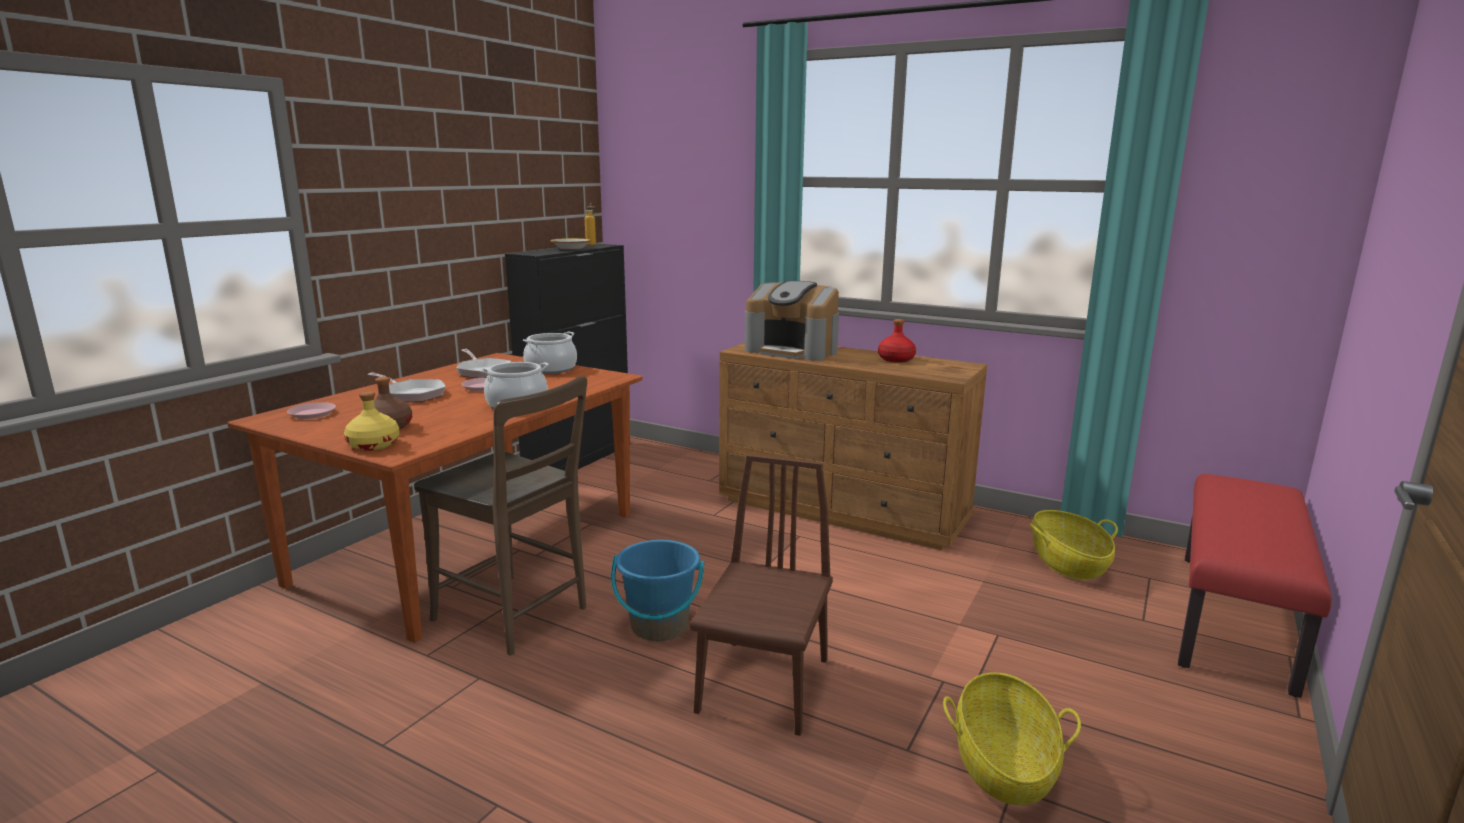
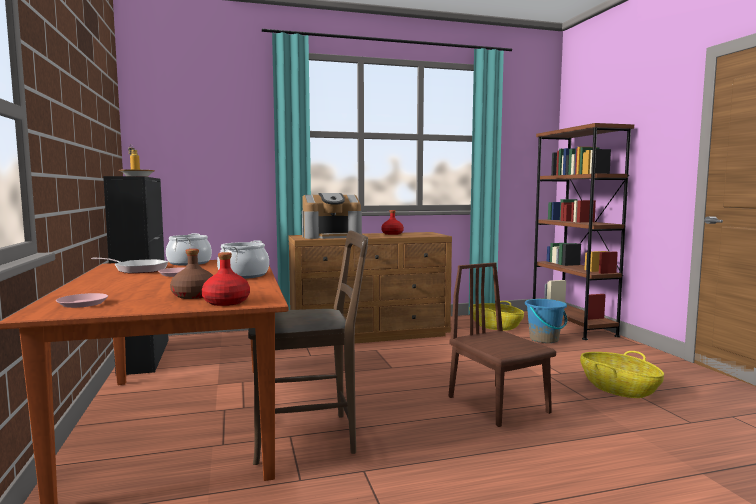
camera: 45 degrees left, 10 degrees down
yellow bottle [344,391,400,451] -> red bottle [202,252,250,306]
frying pan [367,372,446,402] -> none
blue bucket [611,540,704,641] -> blue bucket moved to [525,299,567,343]
red bench [1178,474,1332,698] -> brown bookcase [533,123,634,340]

